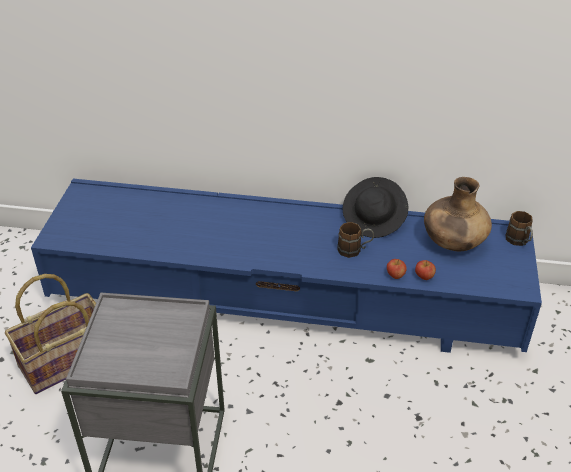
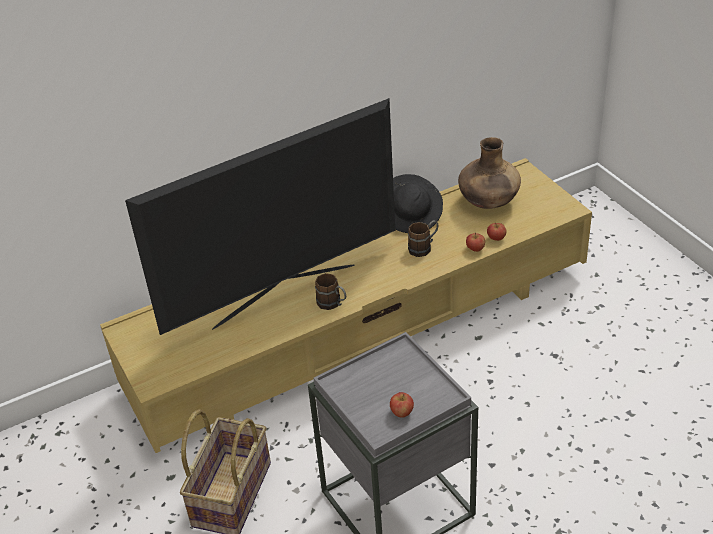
camera: 35 degrees left, 0 degrees up
blue tv stand [31,179,542,353] -> beige tv stand [100,158,592,453]
brown mug [506,211,533,246] -> brown mug moved to [315,273,346,310]
none -> television [125,98,395,335]
none -> apple [390,392,414,418]

